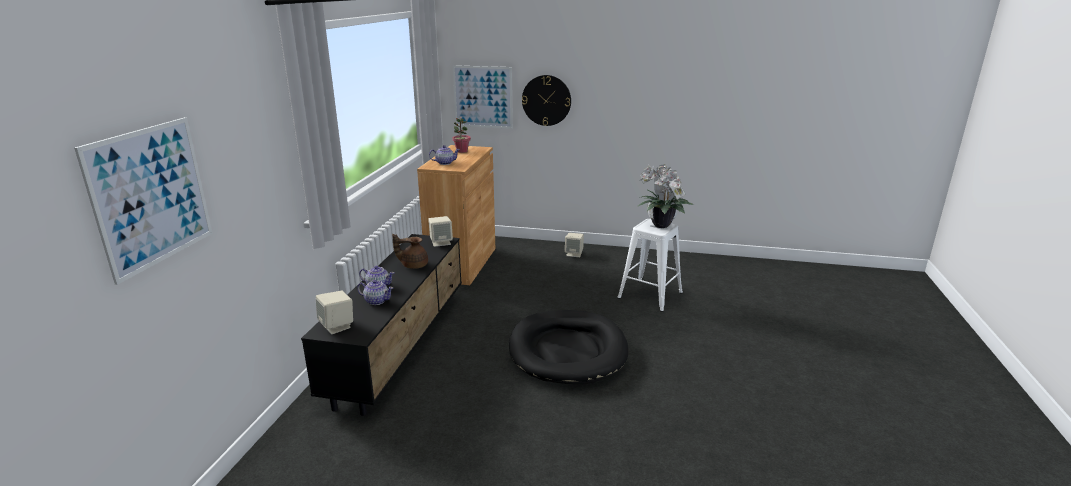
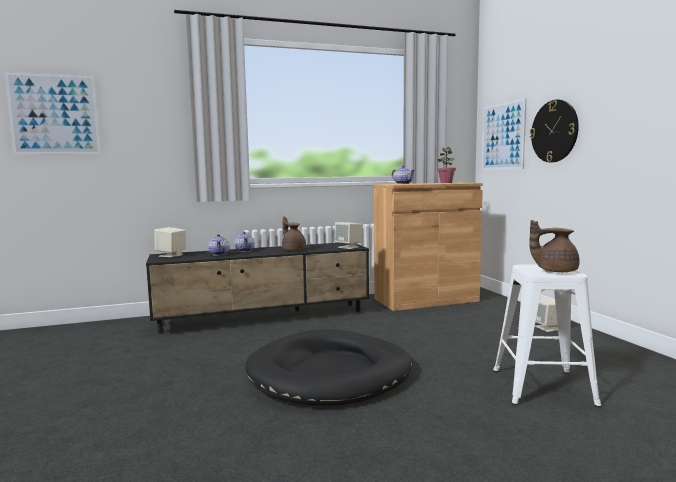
camera: 60 degrees right, 15 degrees down
potted plant [637,164,694,228] -> brown teapot [529,220,580,272]

